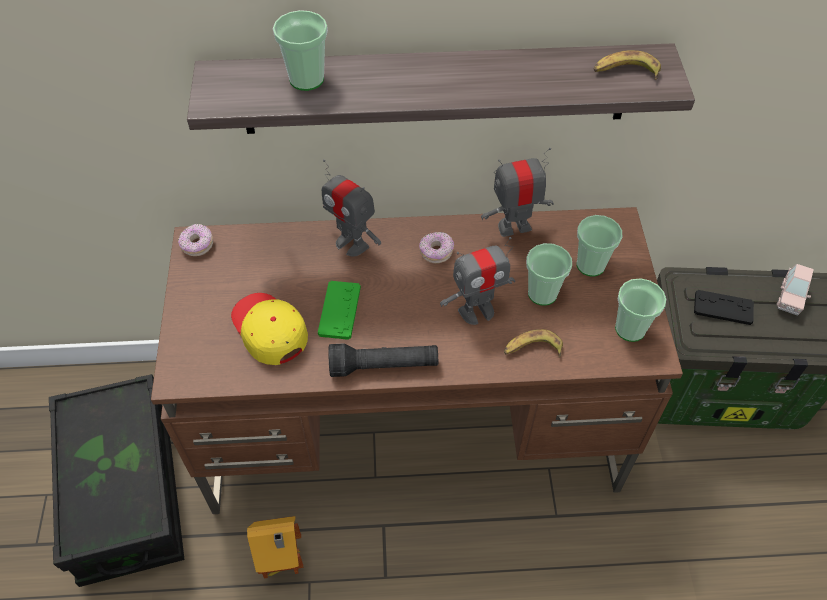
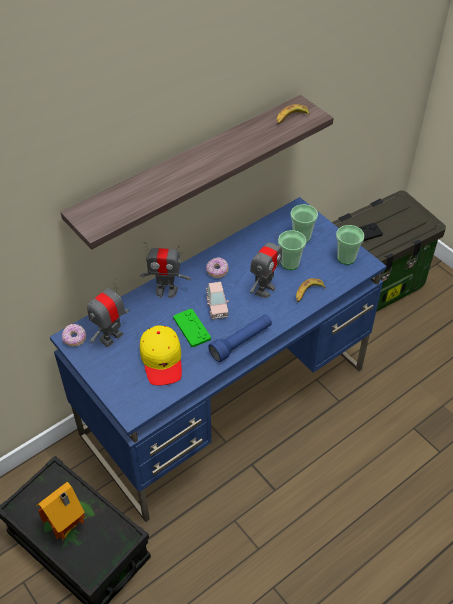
camera: 35 degrees left, 5 degrees down
brown desk [151,207,683,514] -> blue desk [50,197,387,522]
yellow cap [231,293,308,365] -> yellow cap turned 120 degrees counterclockwise [140,325,182,385]
toy house [247,516,303,578] -> toy house moved to [36,482,85,539]
cup [273,10,328,91] -> none
black flashlight [329,343,438,377] -> blue flashlight [208,314,272,362]
toy robot [481,148,554,237] -> toy robot moved to [87,278,130,347]
pink toy car [776,264,814,316] -> pink toy car moved to [206,282,229,320]

